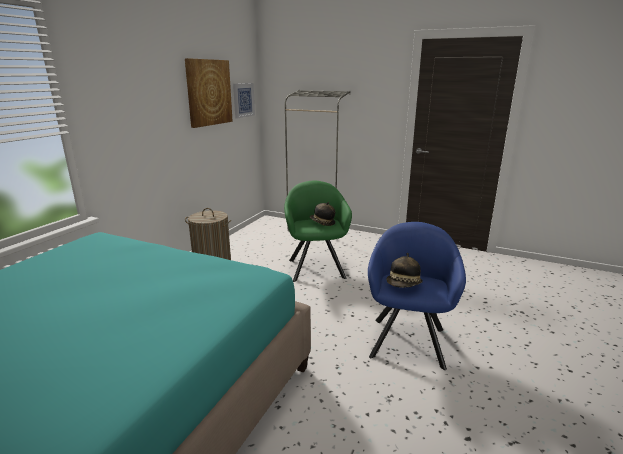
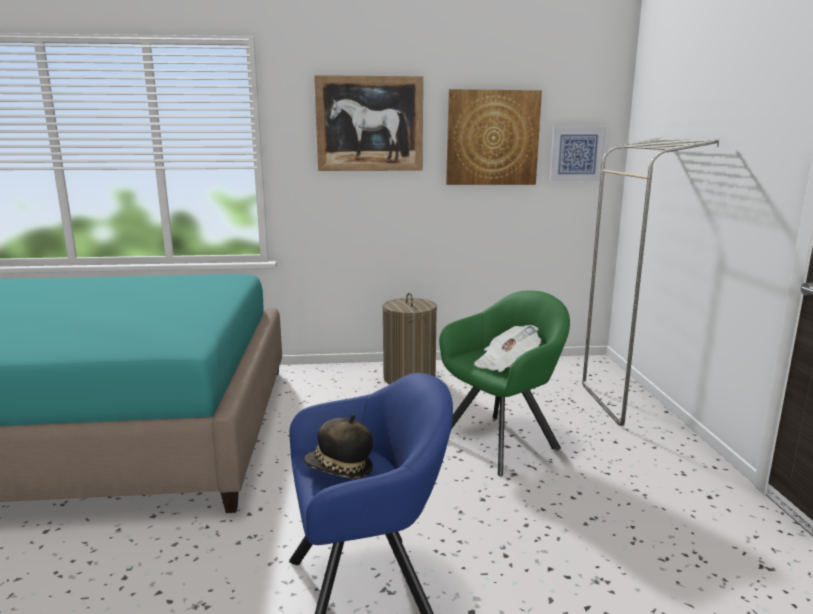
camera: 60 degrees right, 5 degrees down
hat [310,202,335,226] -> newspaper [474,325,541,372]
none -> picture [314,75,423,171]

